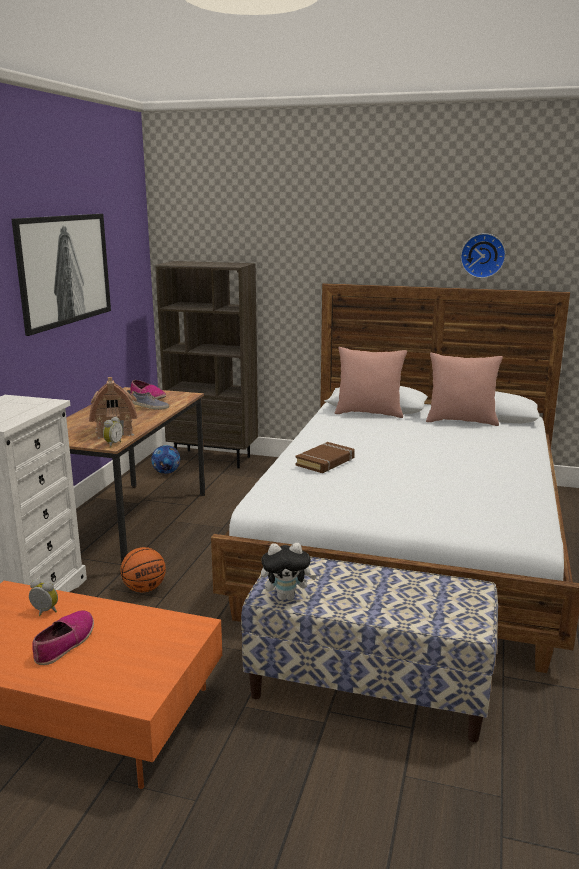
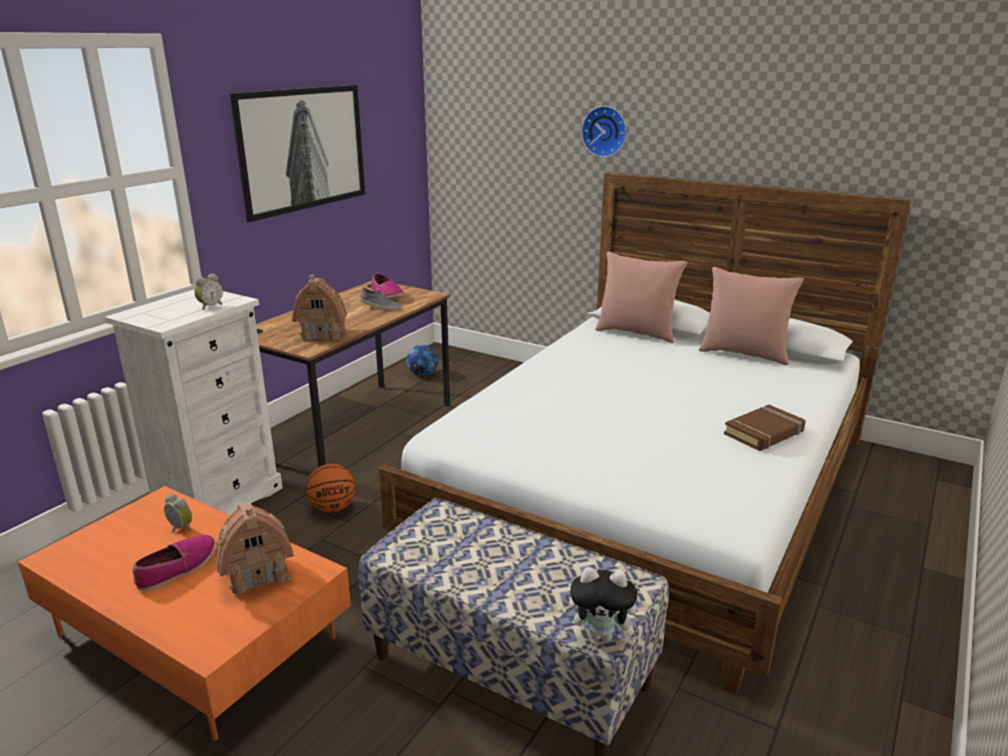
camera: 15 degrees right, 5 degrees up
alarm clock [103,416,123,448] -> alarm clock moved to [194,274,223,310]
brown bookcase [155,261,258,468] -> none
plush toy [261,543,317,601] -> plush toy moved to [569,567,645,642]
brown book [295,442,355,473] -> brown book moved to [724,405,806,451]
wall clock [460,233,506,278] -> wall clock moved to [581,106,627,157]
none -> toy house [216,502,294,597]

